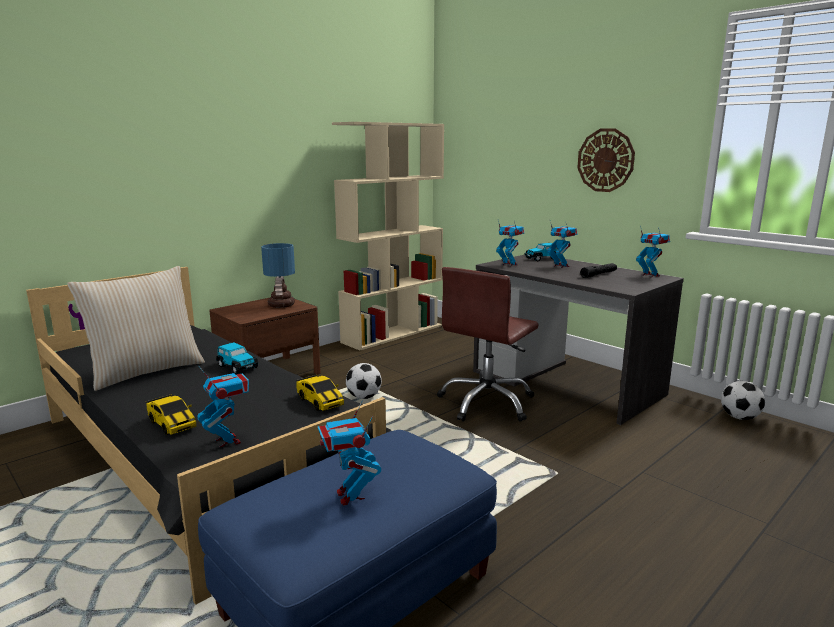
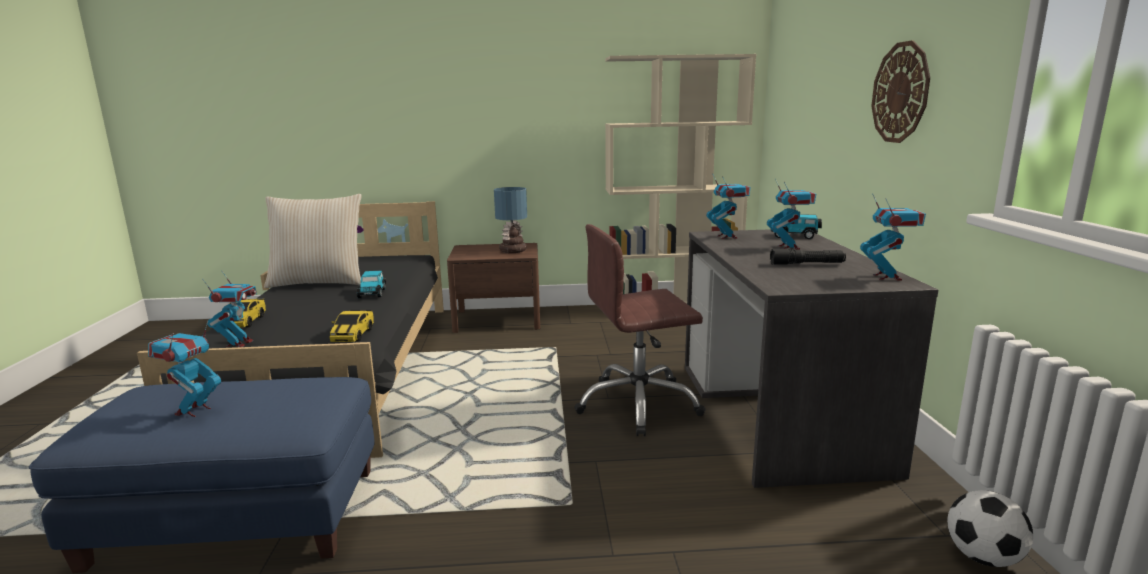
camera: 40 degrees right, 0 degrees up
football [346,363,382,399] -> none

